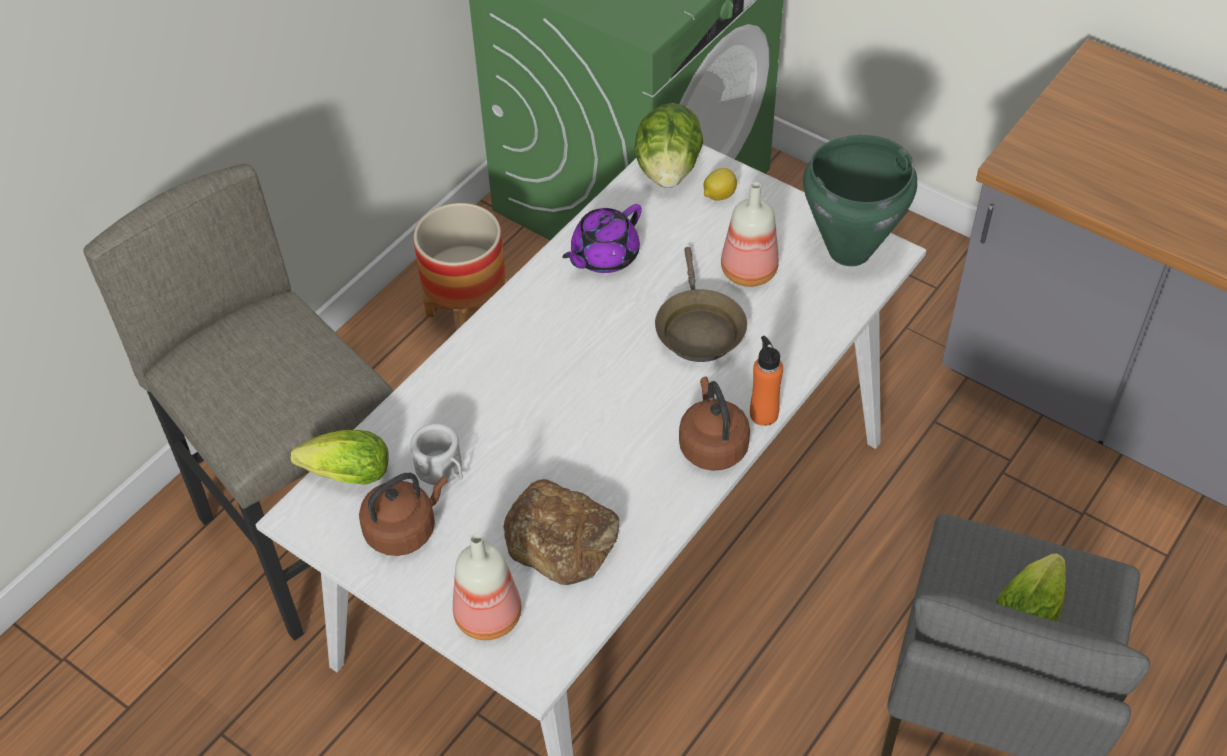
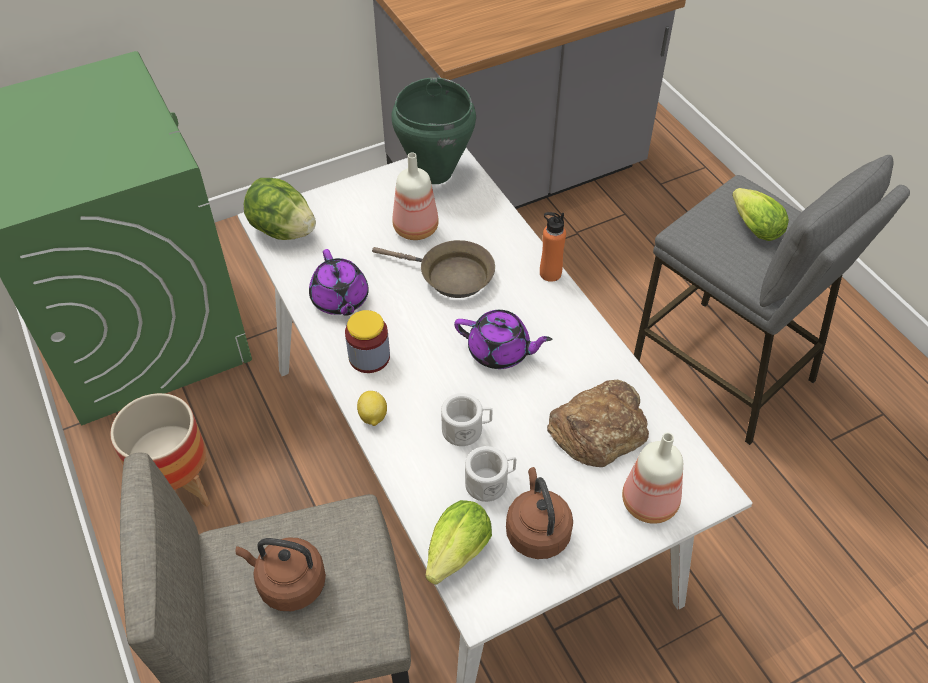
camera: 65 degrees left, 0 degrees up
brown kettle [679,376,750,471] -> brown kettle moved to [236,537,326,611]
lemon [704,168,737,201] -> lemon moved to [357,391,387,426]
none -> jar [345,310,390,373]
none -> white mug [441,393,493,446]
none -> purple teapot [454,310,552,369]

